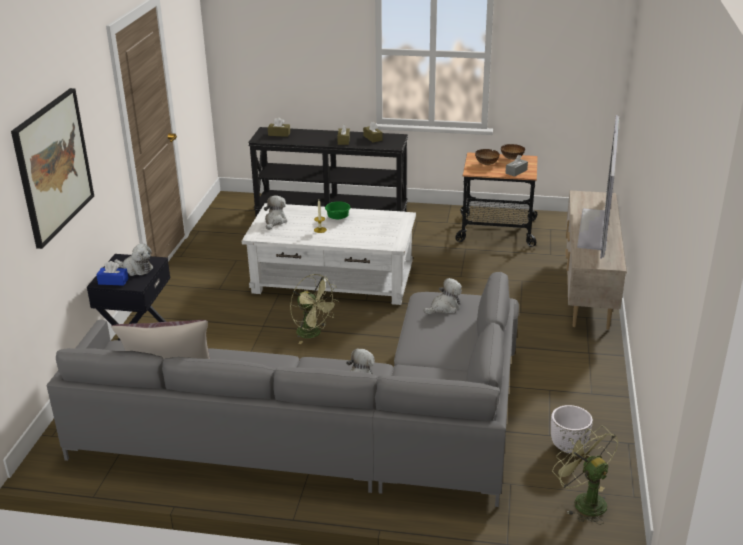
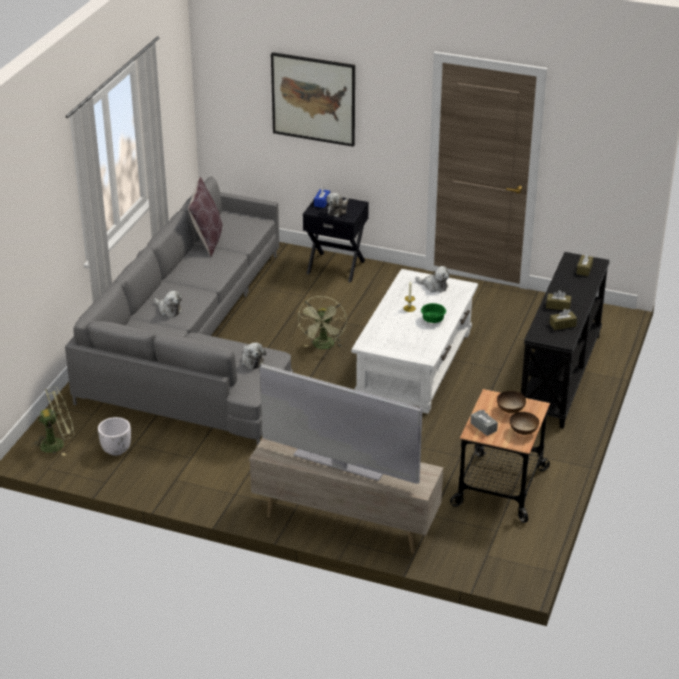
camera: 100 degrees right, 5 degrees up
green fan [290,274,339,344] -> green fan turned 45 degrees counterclockwise [298,296,347,349]

